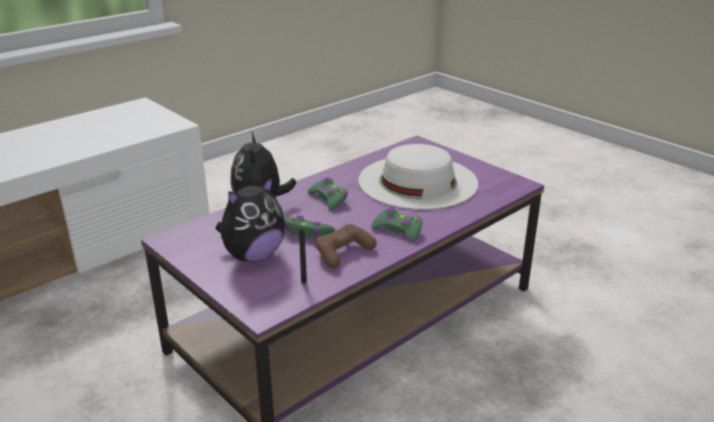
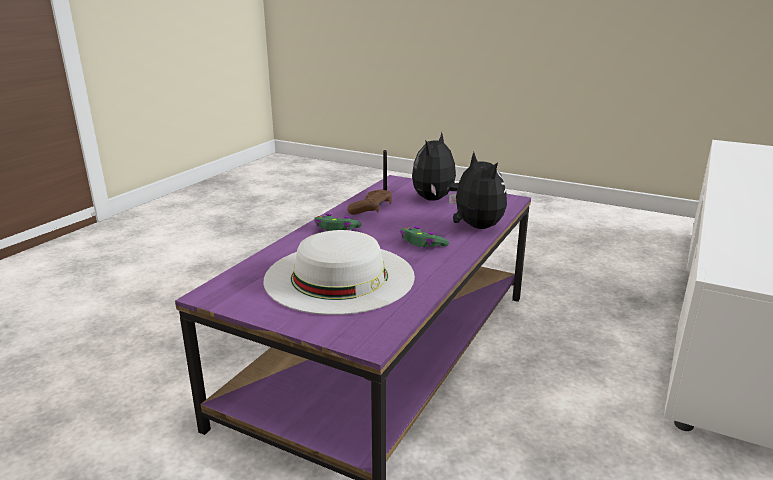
camera: 160 degrees right, 5 degrees down
green game controller [285,215,335,238] -> none

